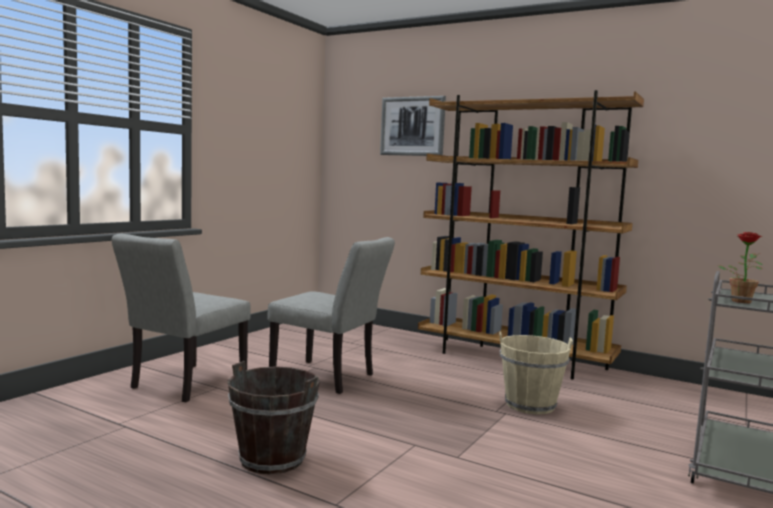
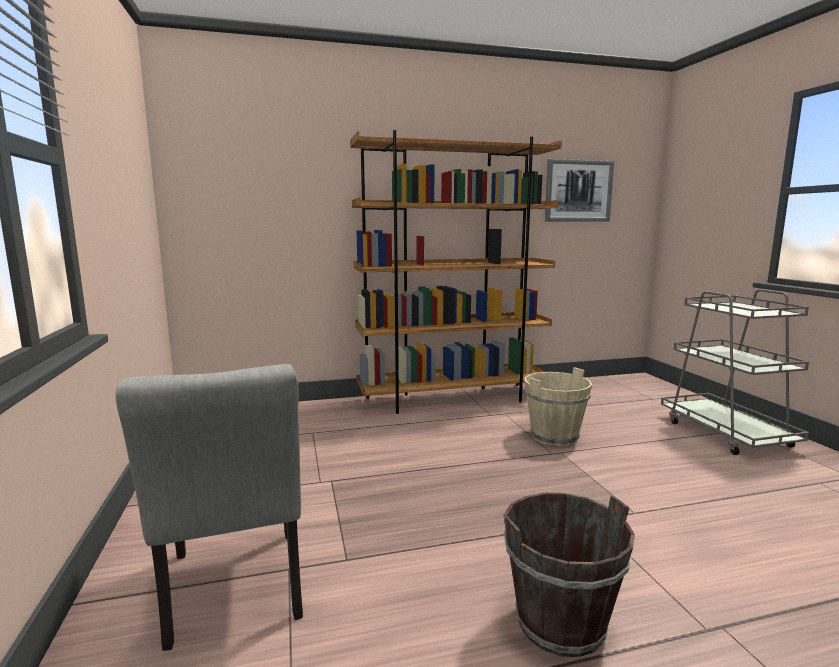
camera: 45 degrees left, 5 degrees up
grey chair [268,237,395,394] -> none
picture [380,96,446,156] -> picture moved to [545,159,614,222]
potted plant [718,232,763,303] -> none

